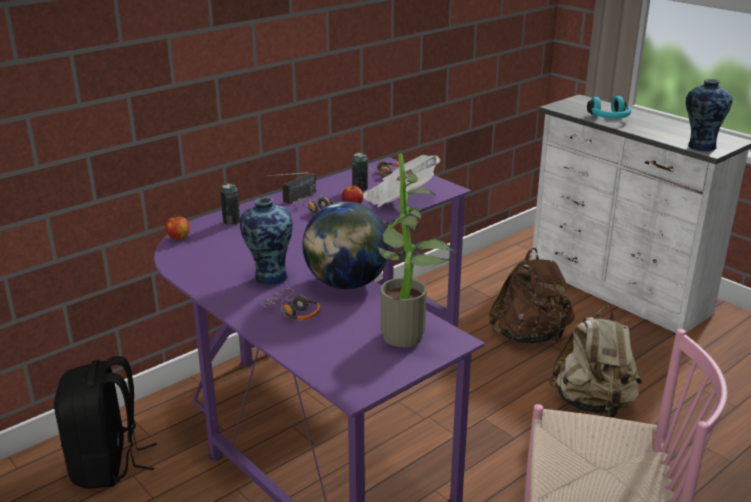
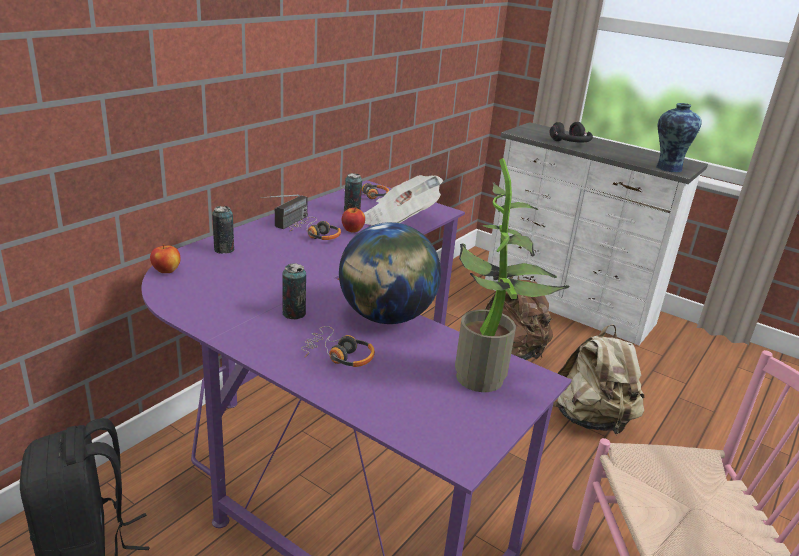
camera: 15 degrees left, 0 degrees up
vase [240,197,293,286] -> can [282,263,306,319]
turquoise headphones [587,96,631,119] -> black headphones [550,122,593,143]

